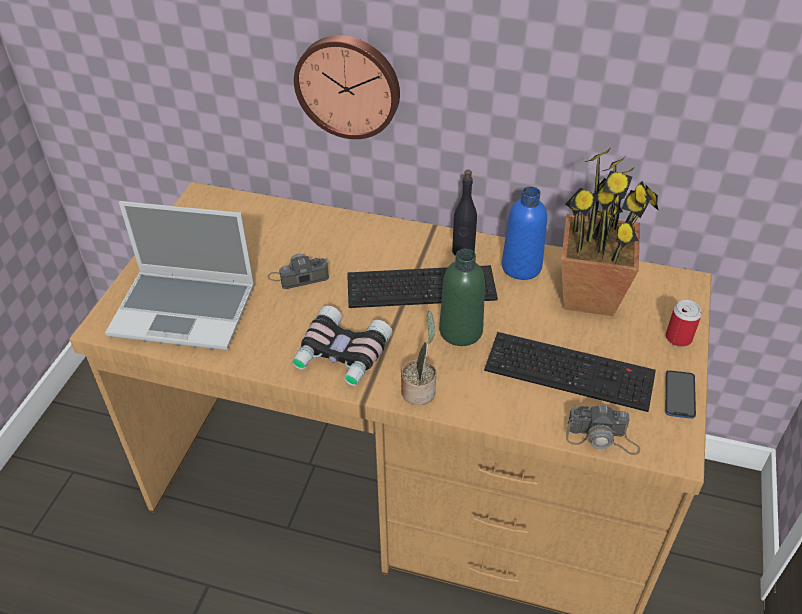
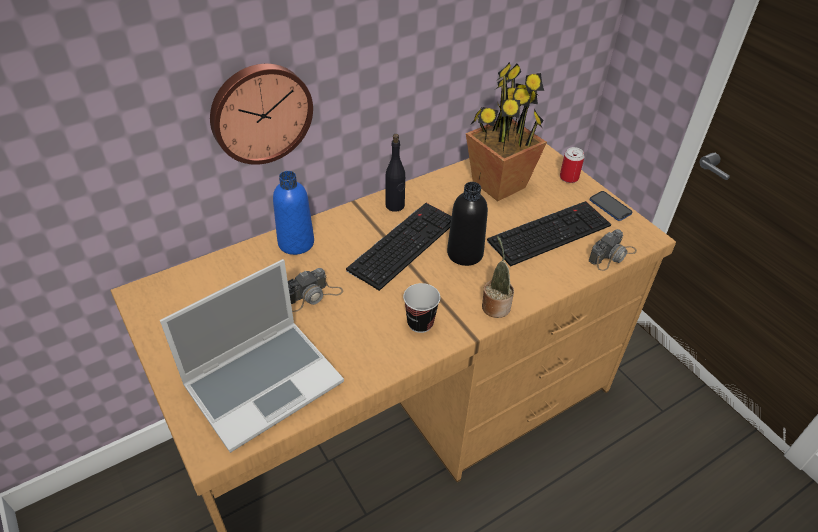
camera: 50 degrees left, 0 degrees up
camera [268,254,329,289] -> camera turned 150 degrees counterclockwise [288,268,343,312]
binoculars [292,305,392,386] -> cup [403,283,440,333]
green bottle [439,249,485,346] -> black bottle [447,182,488,266]
blue bottle [502,186,547,280] -> blue bottle moved to [273,171,314,255]

